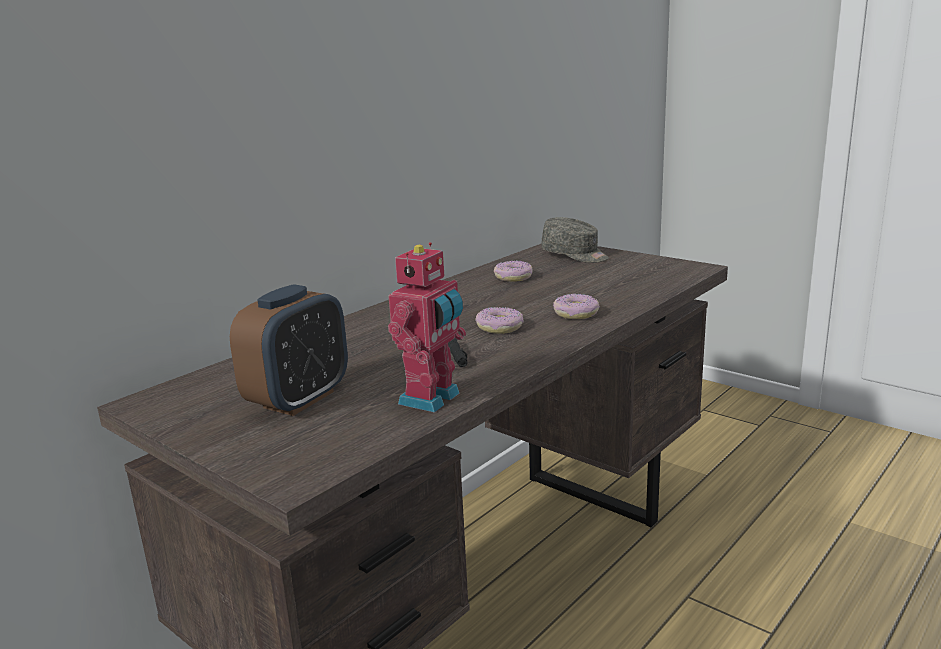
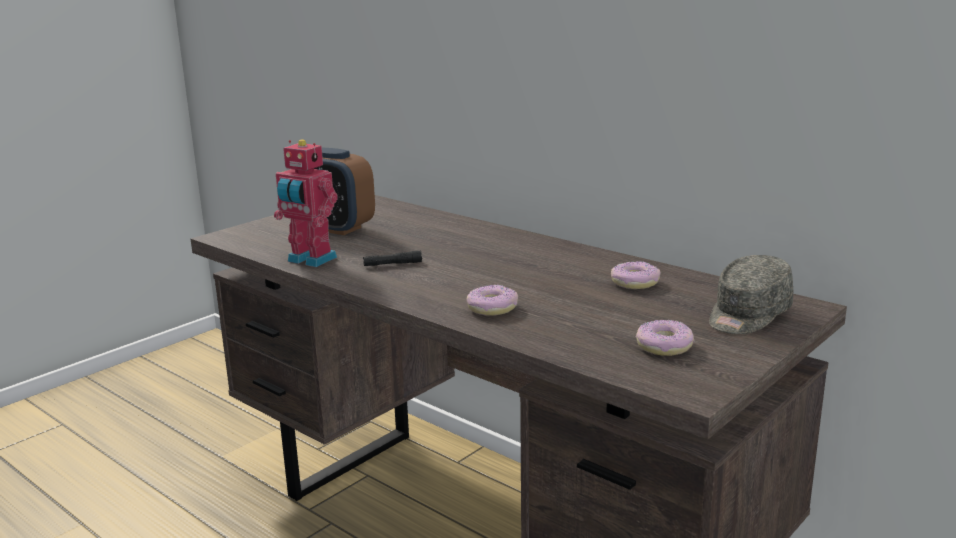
camera: 90 degrees right, 0 degrees up
donut [475,307,523,334] -> donut moved to [635,320,694,356]

